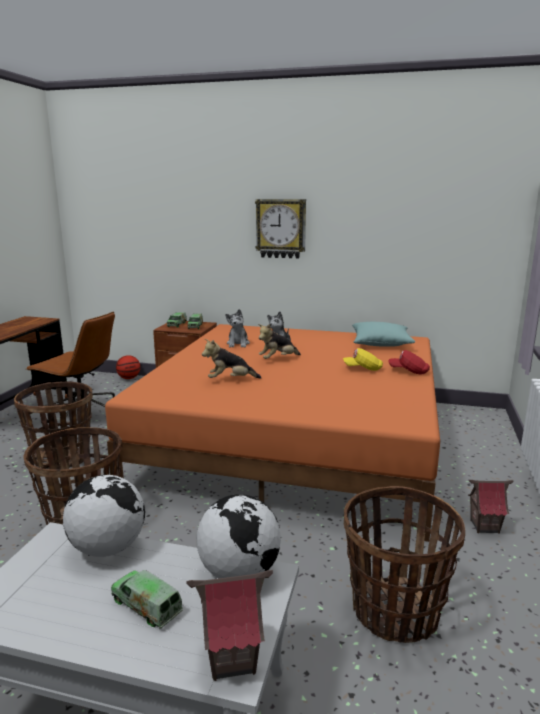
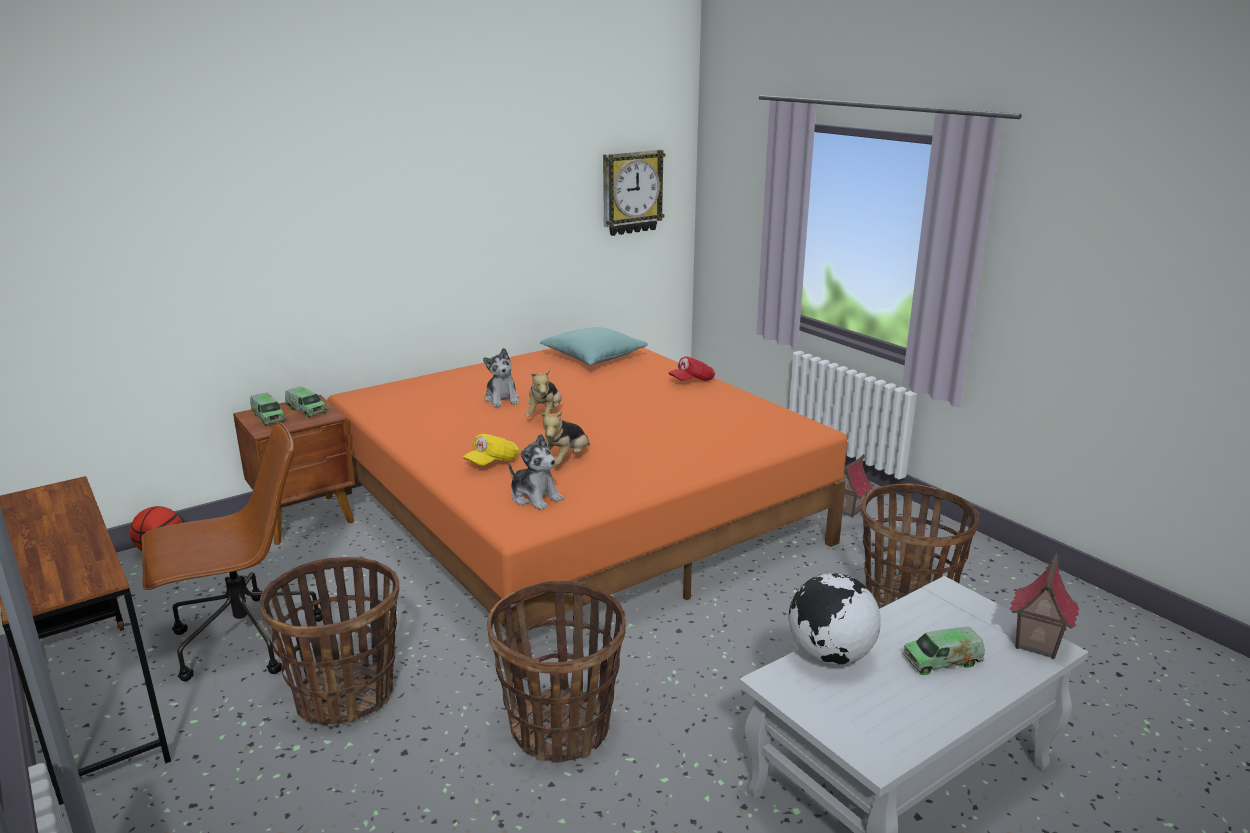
camera: 50 degrees left, 5 degrees up
globe [197,494,281,579] -> none
plush toy [225,309,250,347] -> plush toy moved to [509,434,563,510]
wall clock [255,199,306,259] -> wall clock moved to [603,150,665,236]
yellow cap [343,348,383,371] -> yellow cap moved to [463,434,519,466]

